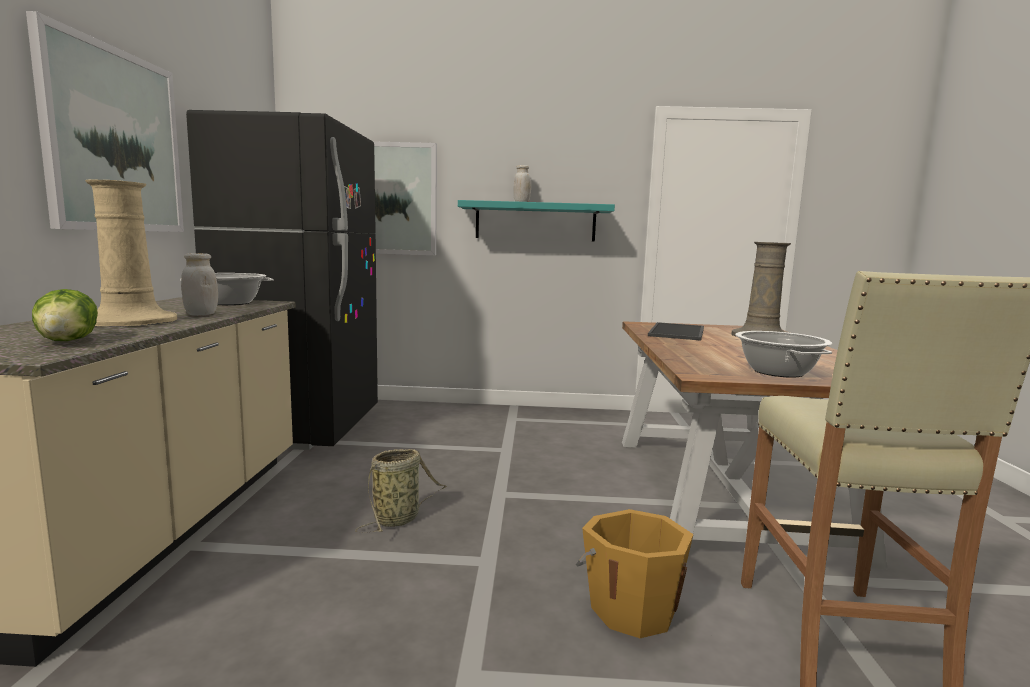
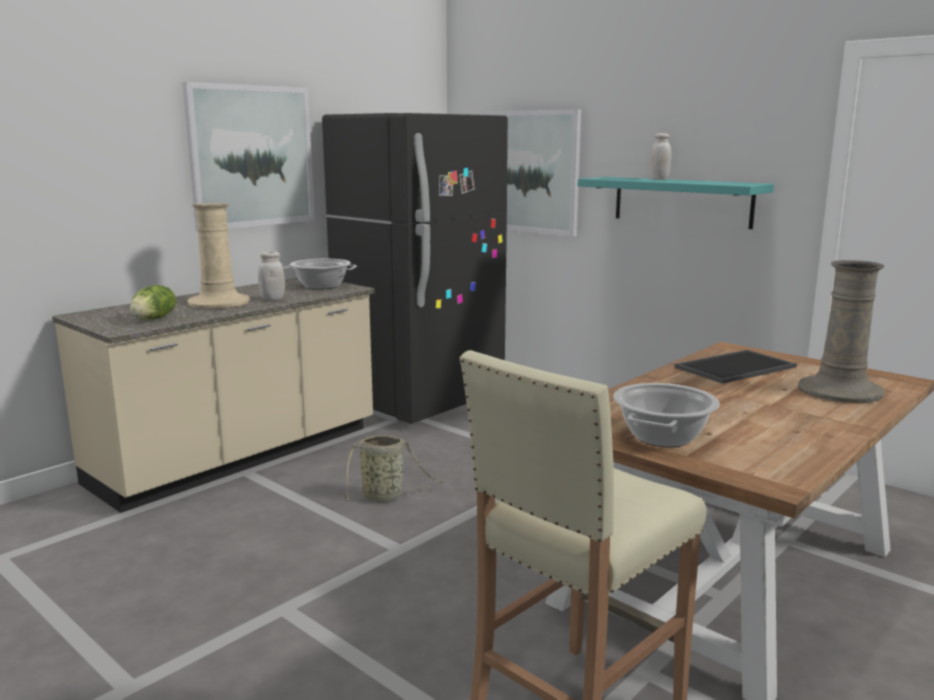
camera: 40 degrees right, 5 degrees up
orange bucket [576,509,693,638] -> none

